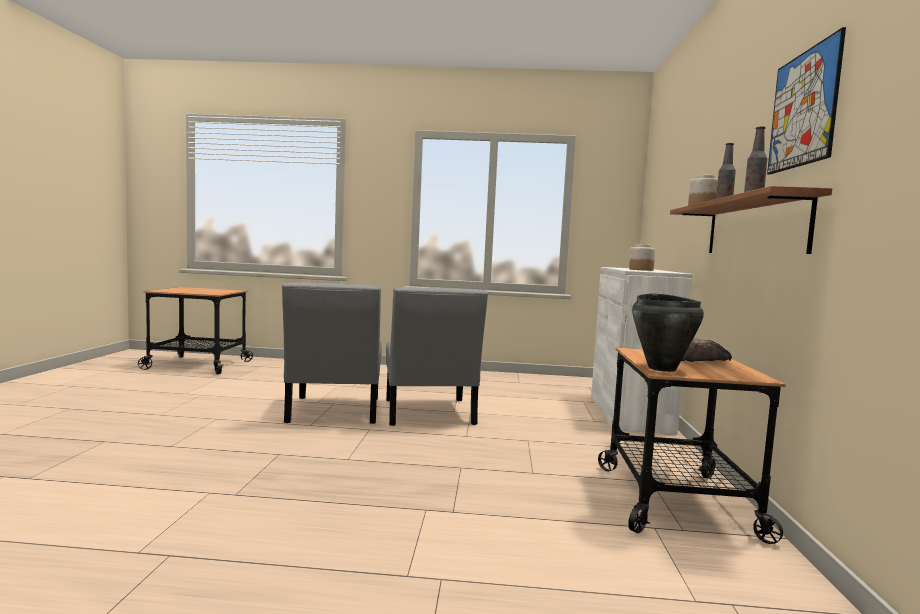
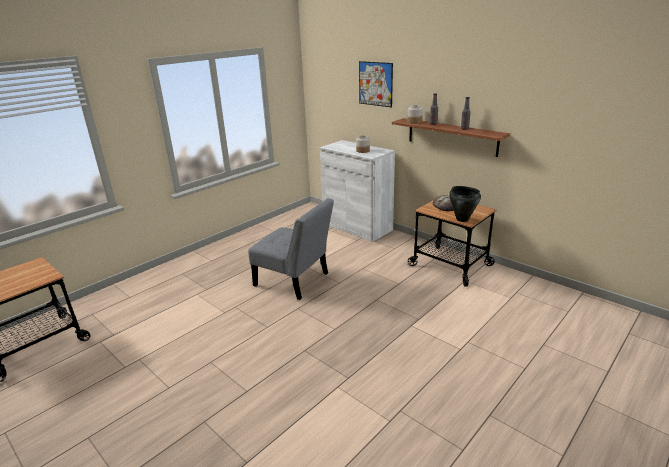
camera: 50 degrees left, 20 degrees up
grey chair [282,282,382,424] -> none
picture [767,27,846,175] -> picture moved to [359,61,393,107]

